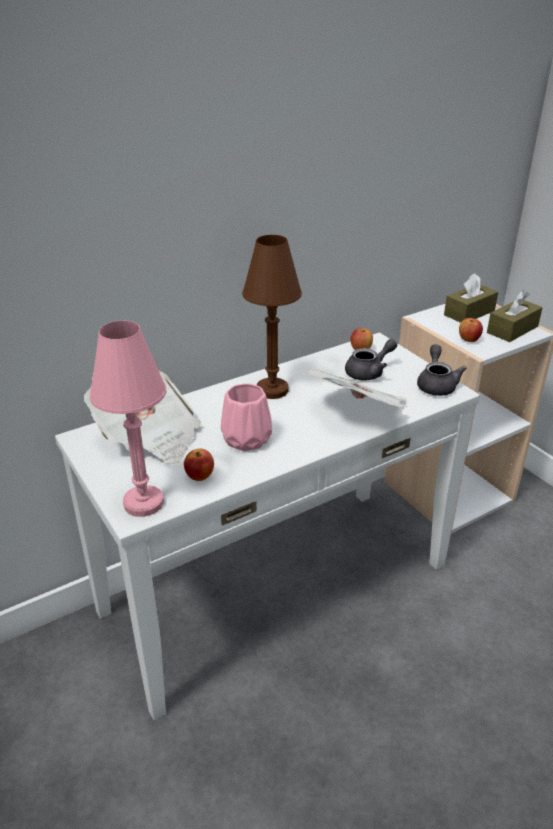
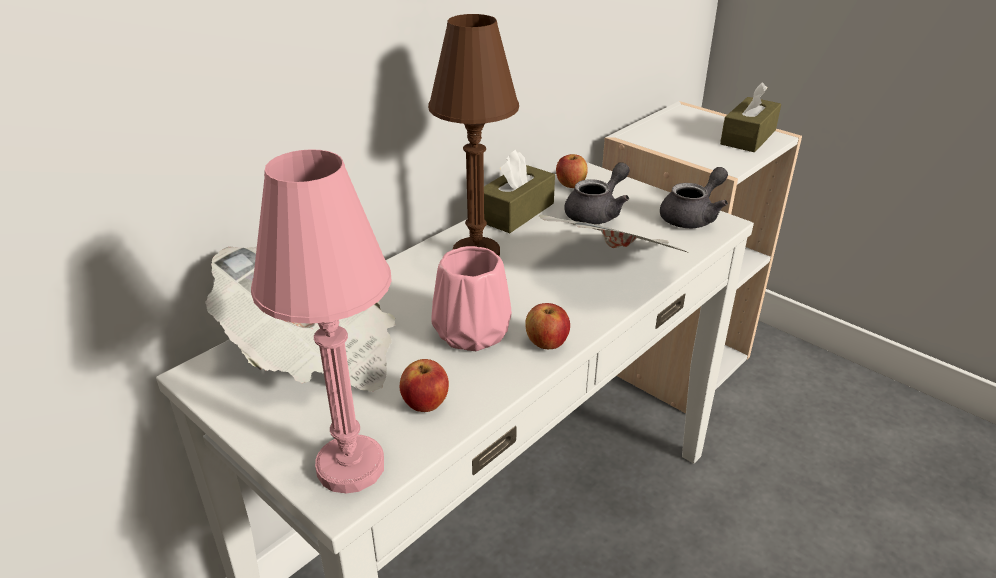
camera: 15 degrees left, 0 degrees up
grey teapot [417,344,467,396] -> grey teapot turned 60 degrees clockwise [660,167,728,228]
brown tissue box [444,273,498,323] -> brown tissue box moved to [484,150,555,233]
apple [459,318,483,342] -> apple moved to [525,303,570,349]

